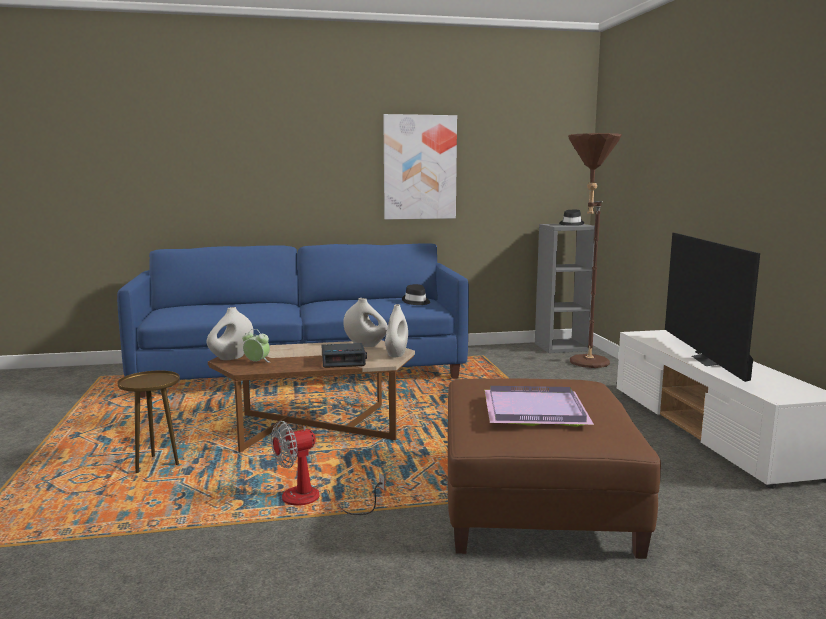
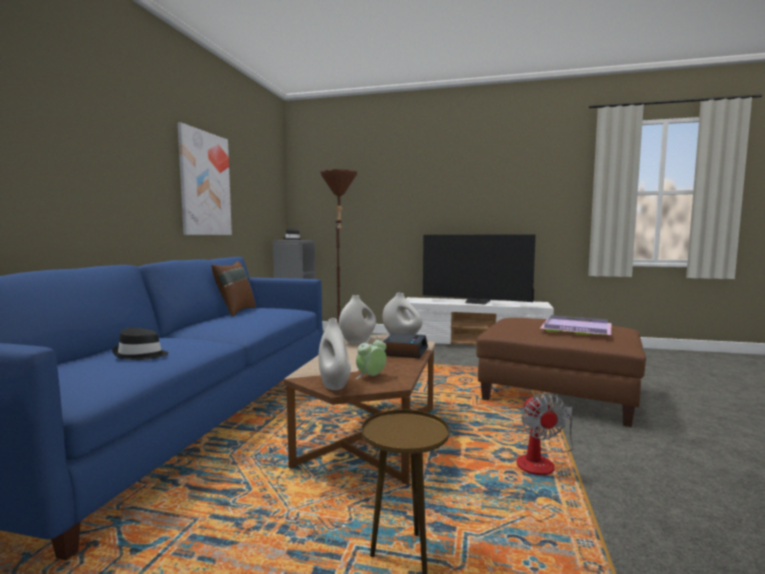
camera: 65 degrees left, 5 degrees down
black hat [402,284,430,305] -> black hat moved to [112,328,169,360]
none -> brown pillow [211,261,256,317]

